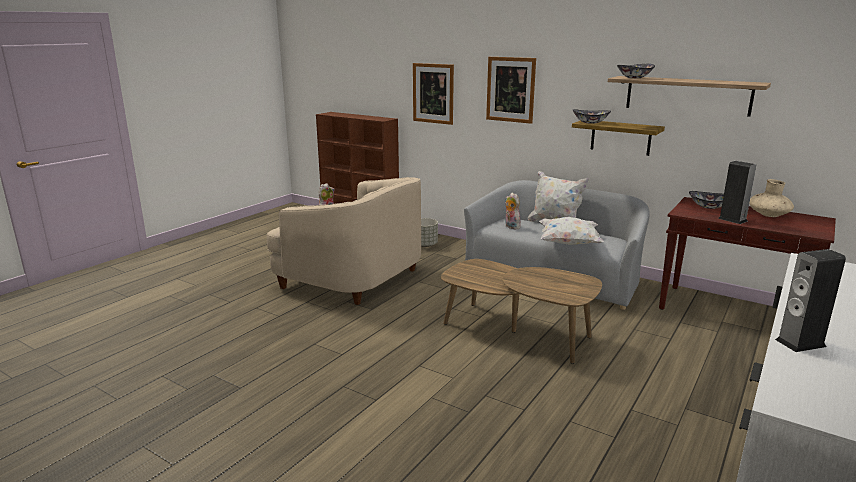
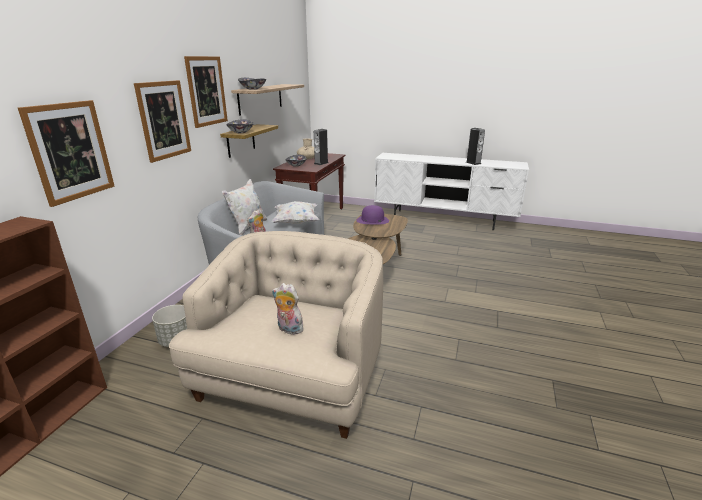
camera: 105 degrees left, 5 degrees up
none -> picture [184,56,228,128]
none -> purple hat [356,205,389,224]

